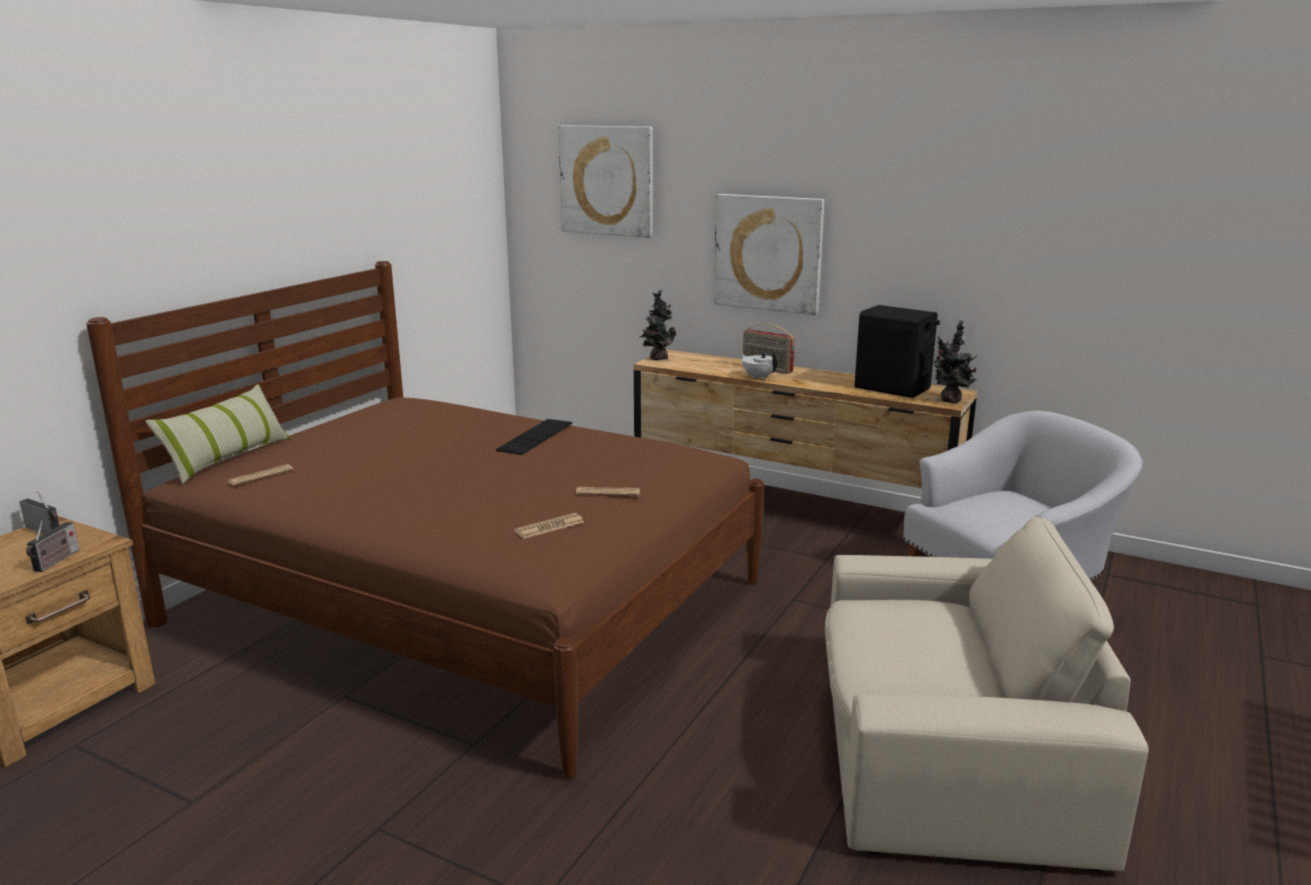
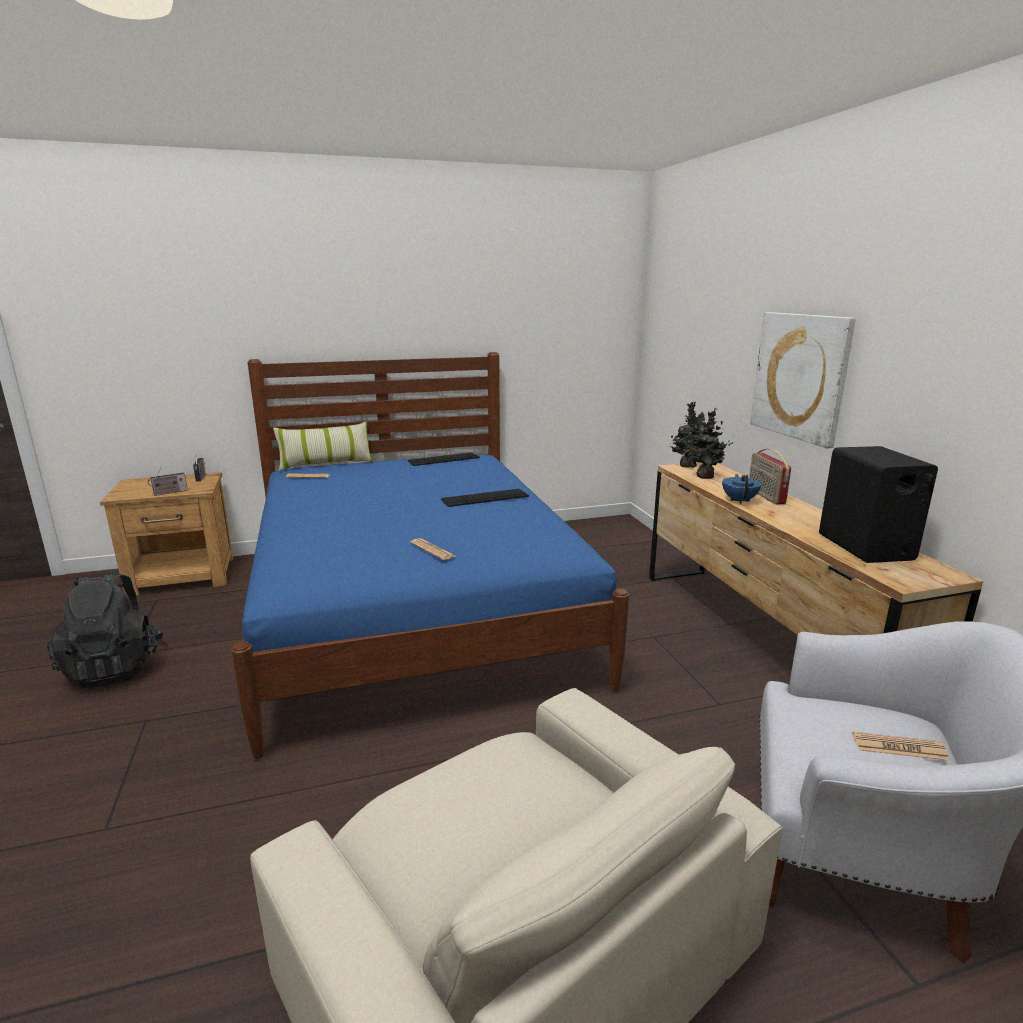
camera: 45 degrees right, 0 degrees up
brown bed [86,261,764,778] -> blue bed [231,352,629,759]
newspaper [514,513,584,539] -> newspaper moved to [852,732,949,761]
picture [558,125,653,238] -> none
white teapot [741,351,778,380] -> blue teapot [722,474,761,504]
potted plant [933,320,978,403] -> potted plant moved to [681,408,735,479]
none -> black backpack [47,571,163,688]
none -> keyboard [407,452,480,466]

